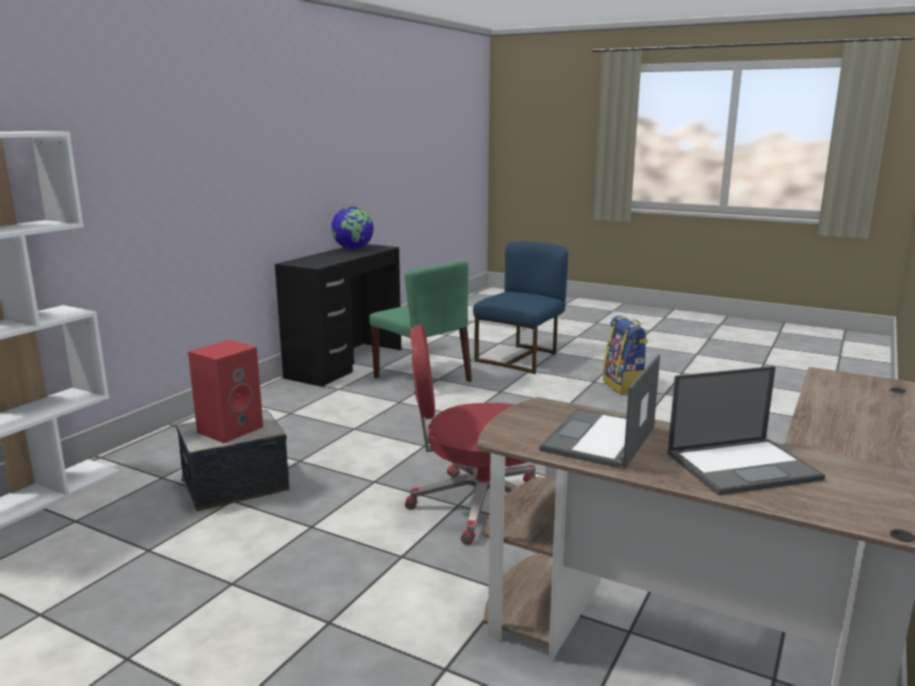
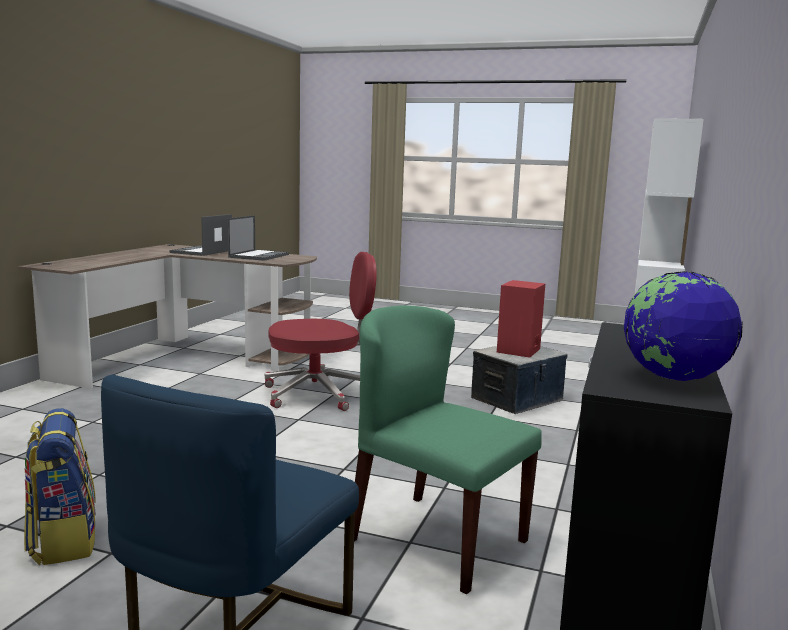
camera: 170 degrees right, 5 degrees down
laptop [668,366,825,496] -> laptop turned 45 degrees counterclockwise [169,214,232,256]

